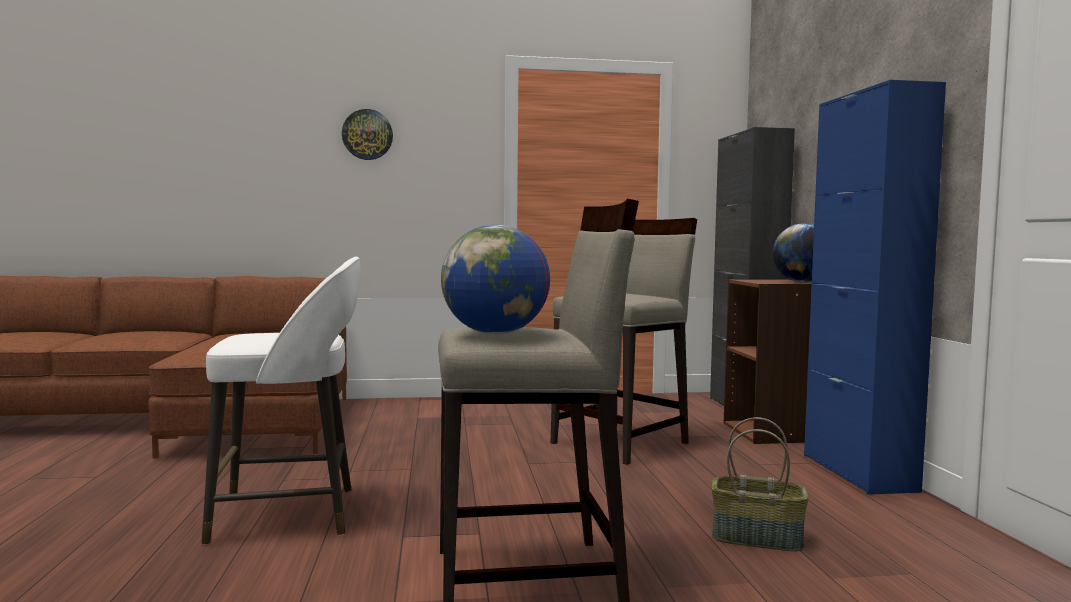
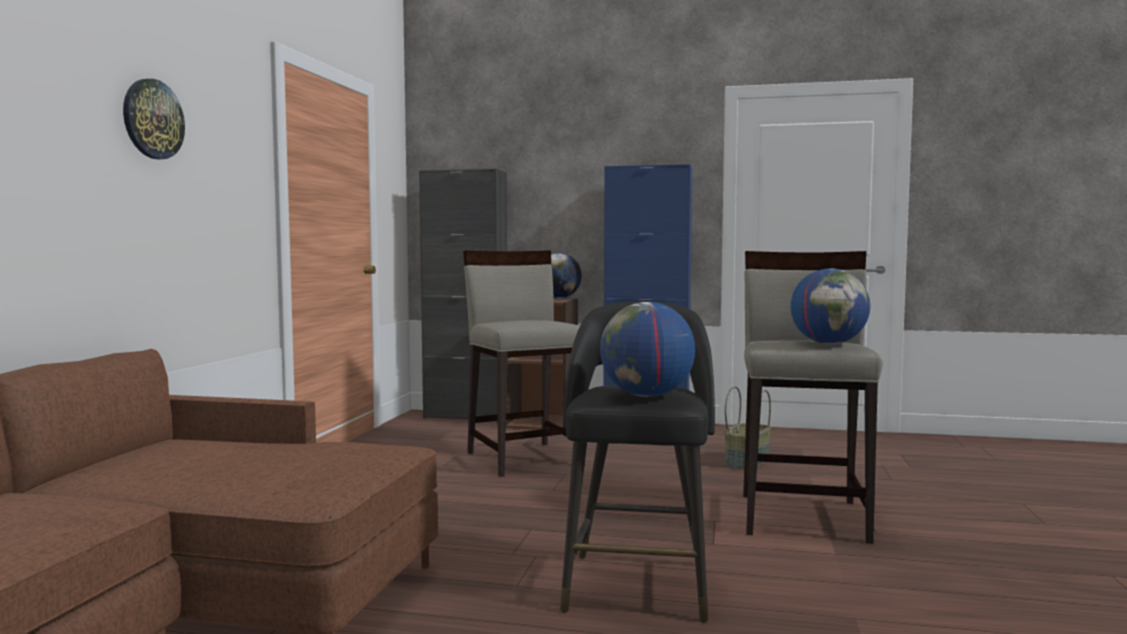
camera: 70 degrees left, 0 degrees up
white stool [201,257,360,545] -> black stool [560,301,715,622]
none -> globe [600,302,695,397]

